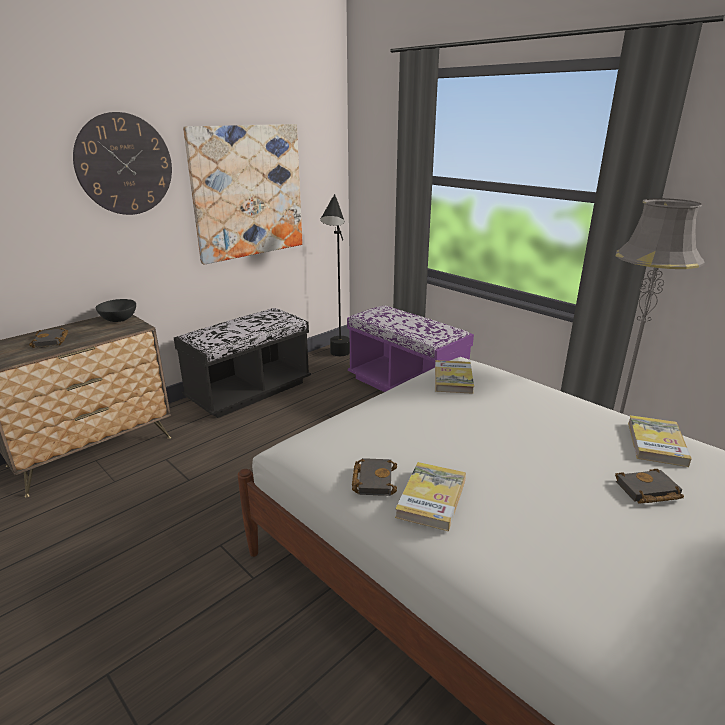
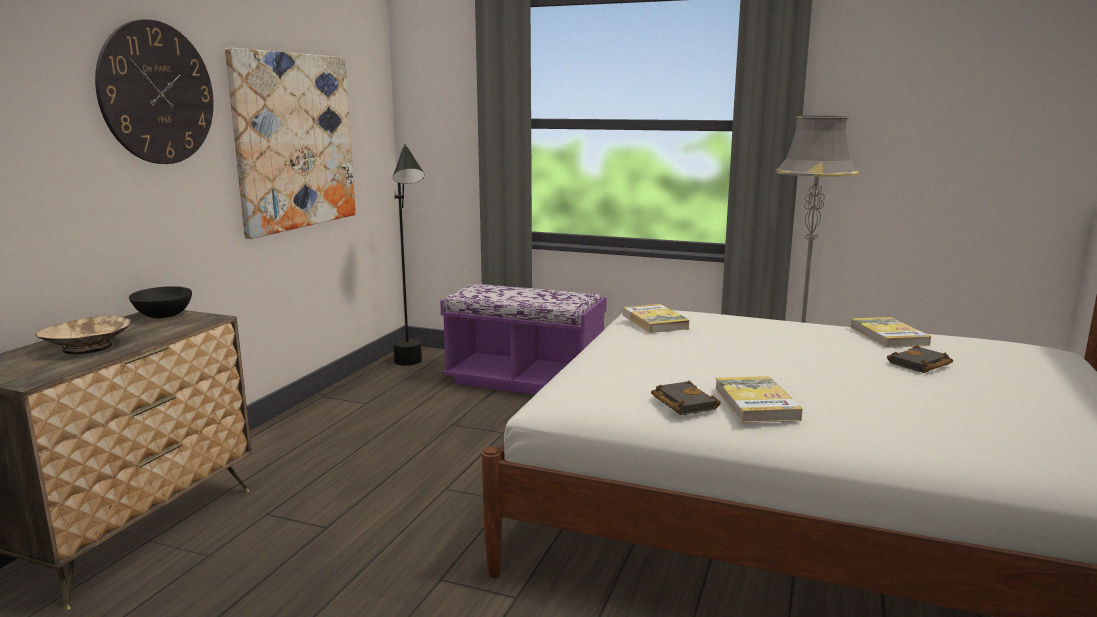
camera: 25 degrees left, 10 degrees down
black book [29,328,68,348] -> beige bowl [35,315,131,354]
black bench [174,308,311,418] -> none

